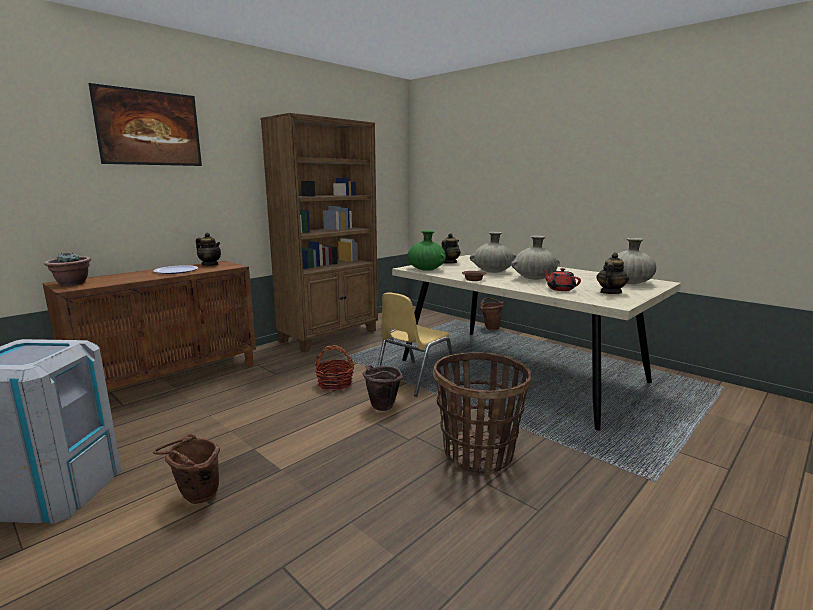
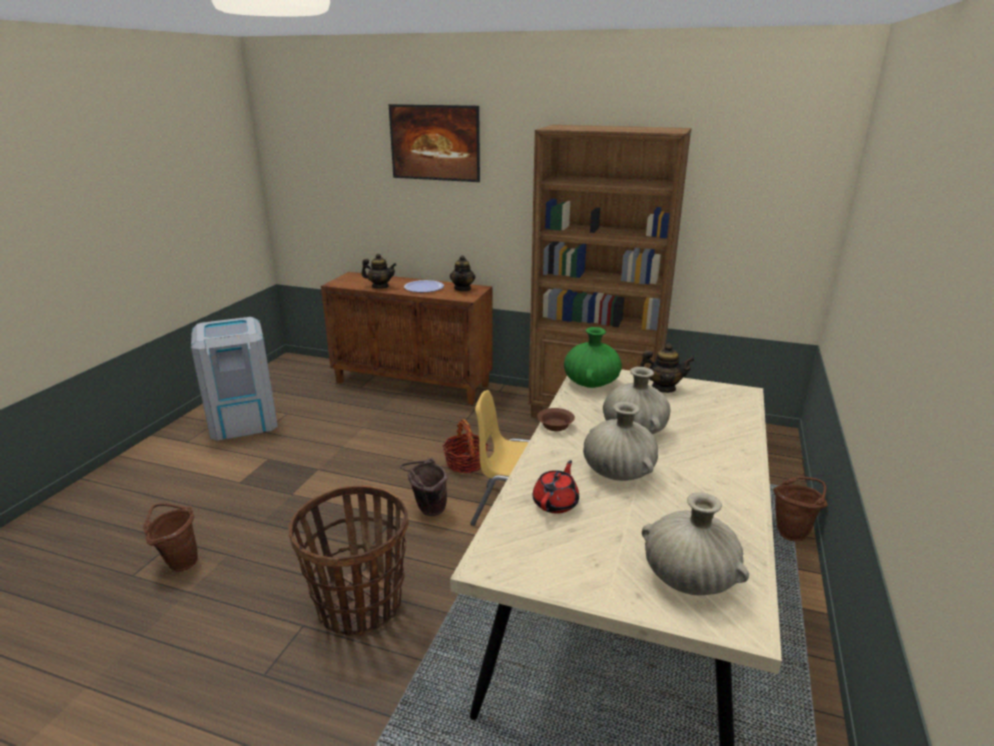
camera: 65 degrees right, 10 degrees up
potted plant [44,253,91,286] -> none
brown bucket [153,434,220,504] -> brown bucket moved to [143,503,198,571]
teapot [597,253,629,294] -> teapot moved to [361,253,396,289]

